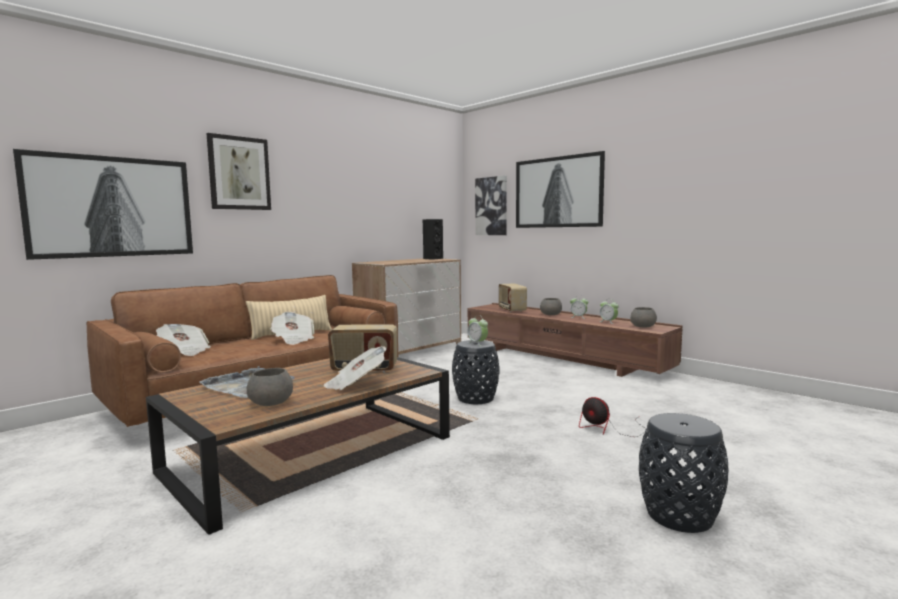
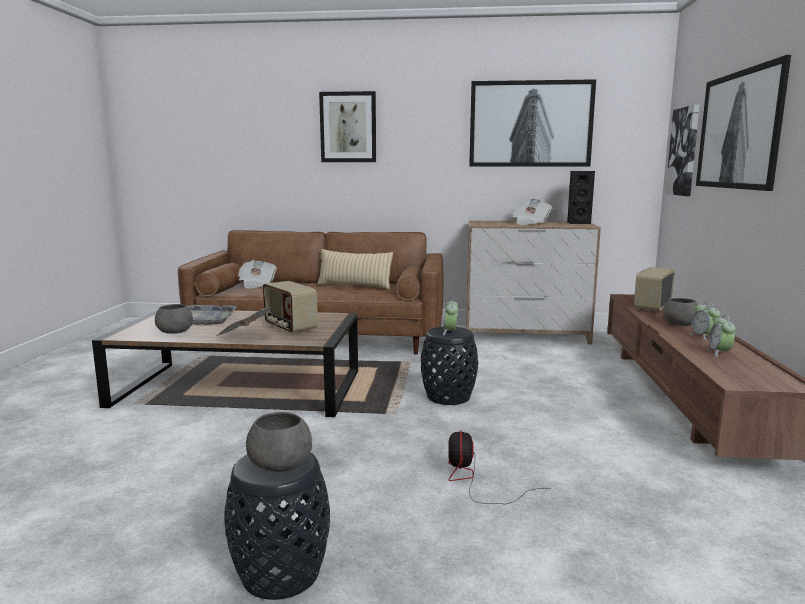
camera: 50 degrees right, 5 degrees up
picture [13,149,193,260] -> picture moved to [469,79,596,167]
newspaper [270,312,314,345] -> newspaper moved to [512,199,552,225]
grey bowl [630,307,657,327] -> grey bowl moved to [246,412,312,472]

